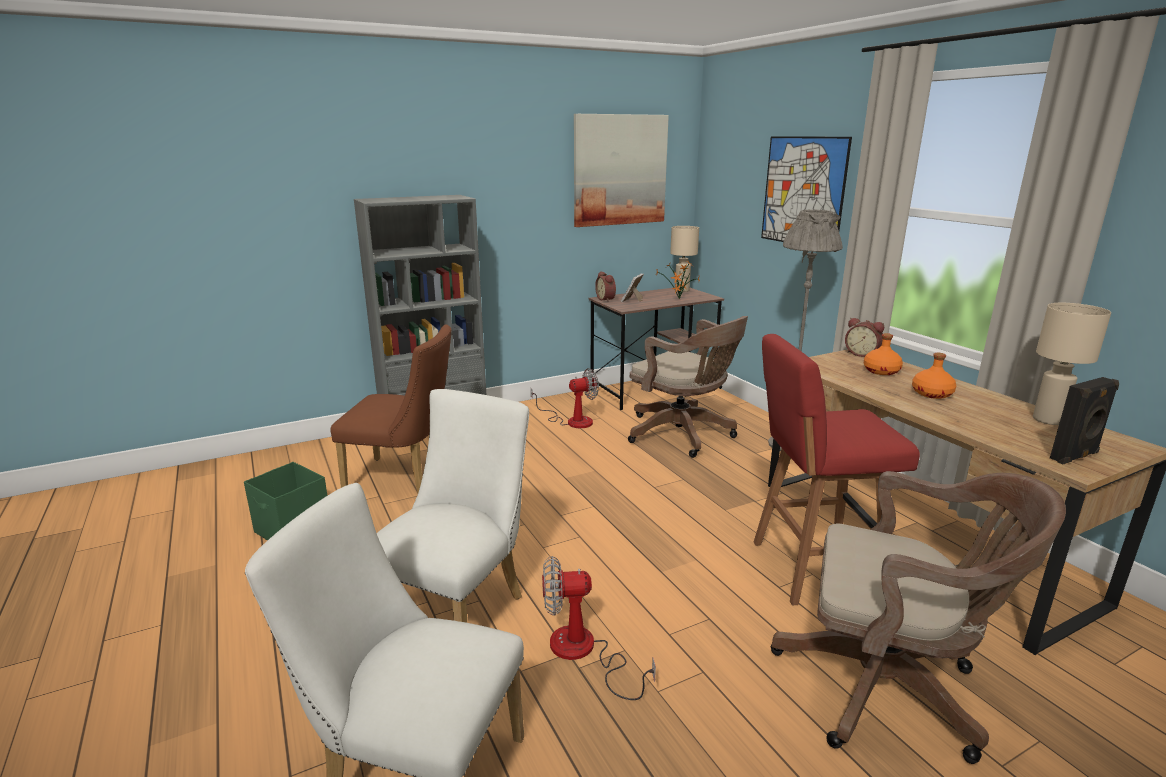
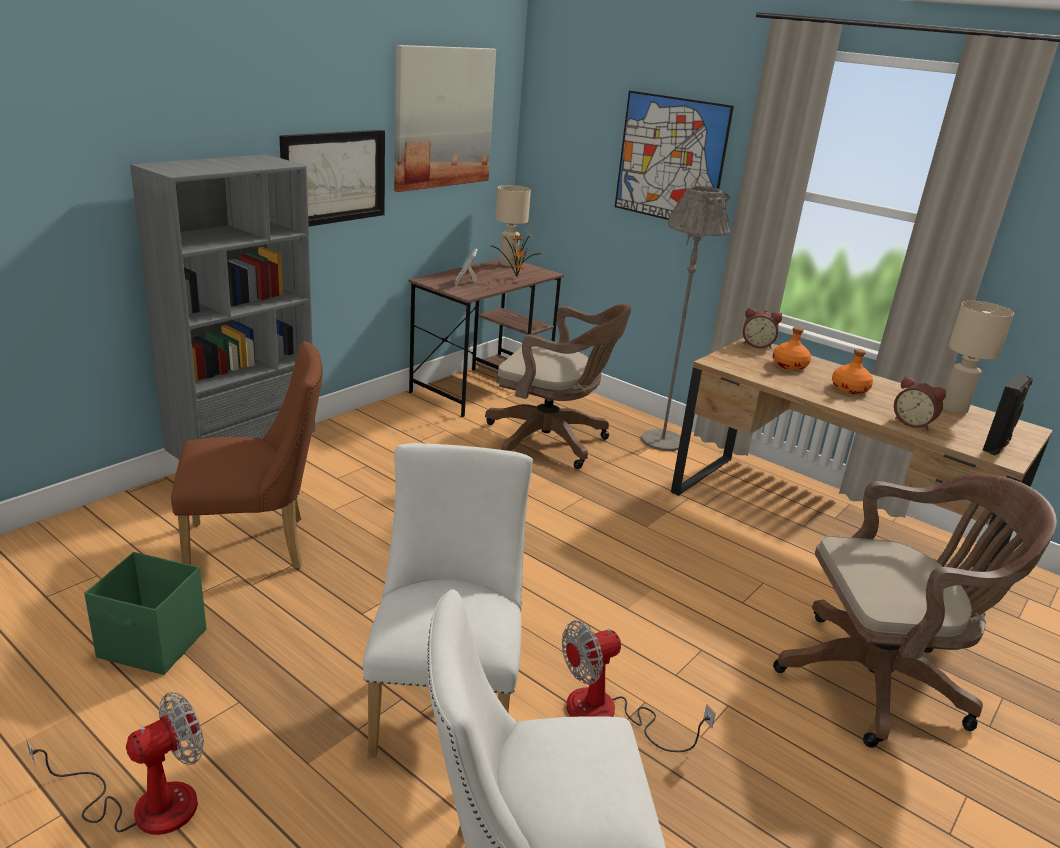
camera: 25 degrees left, 5 degrees up
fan [531,368,599,428] -> fan moved to [26,692,204,835]
alarm clock [595,271,616,302] -> alarm clock moved to [894,376,946,431]
red stool [753,334,920,605] -> none
none -> picture [279,130,385,226]

